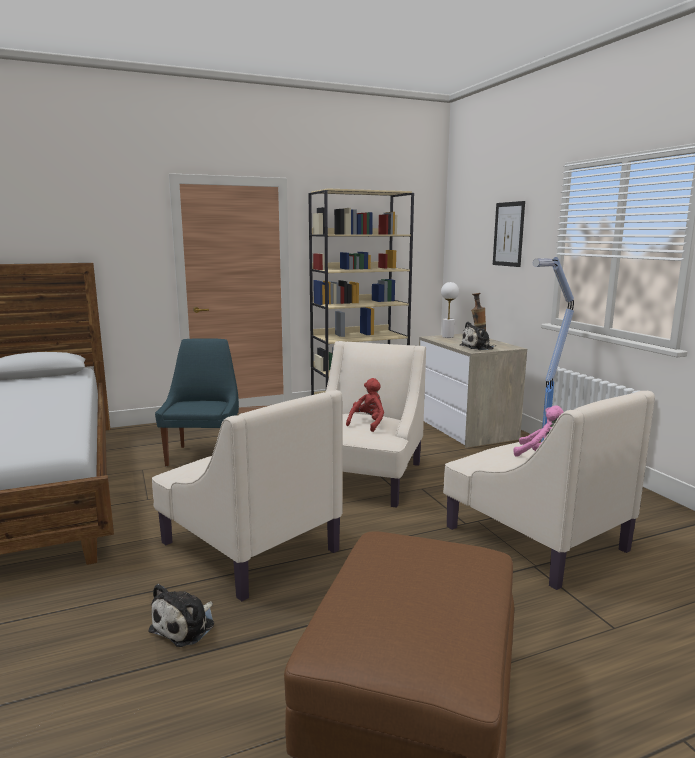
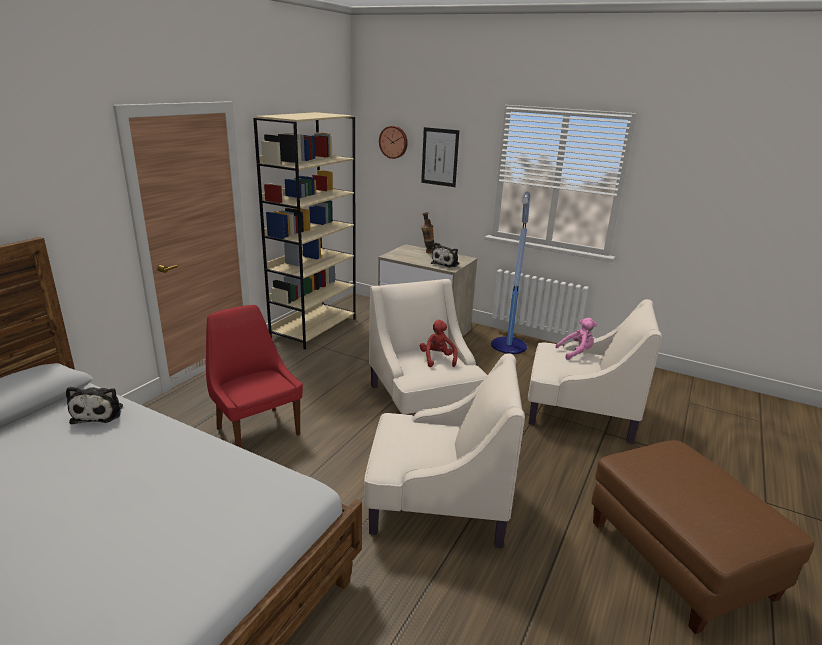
camera: 40 degrees left, 10 degrees up
plush toy [149,584,214,647] -> plush toy moved to [66,387,123,424]
blue chair [155,338,239,467] -> red chair [206,305,303,448]
white table lamp [441,282,459,338] -> none
none -> wall clock [379,126,408,159]

